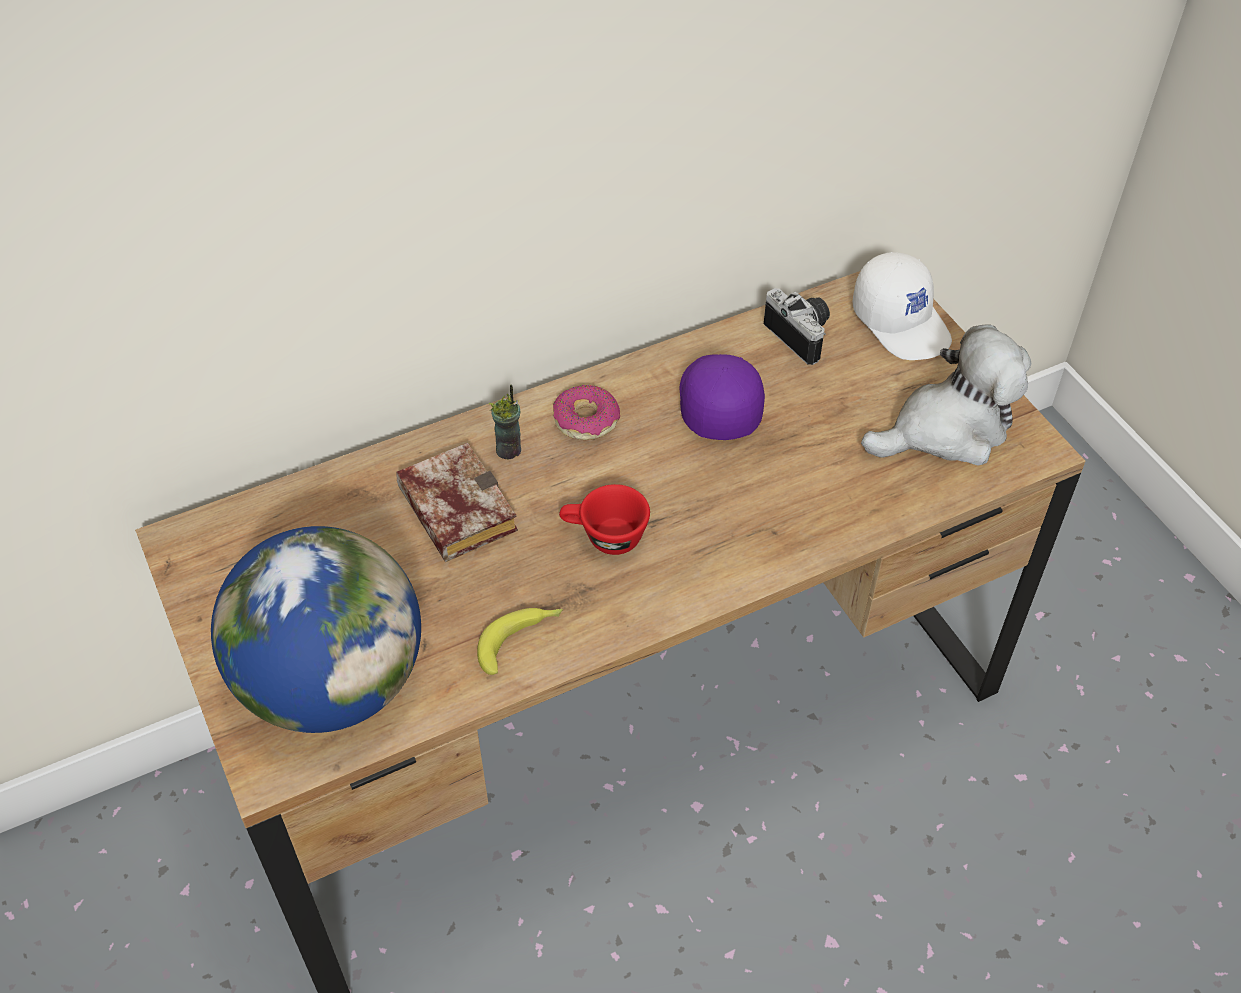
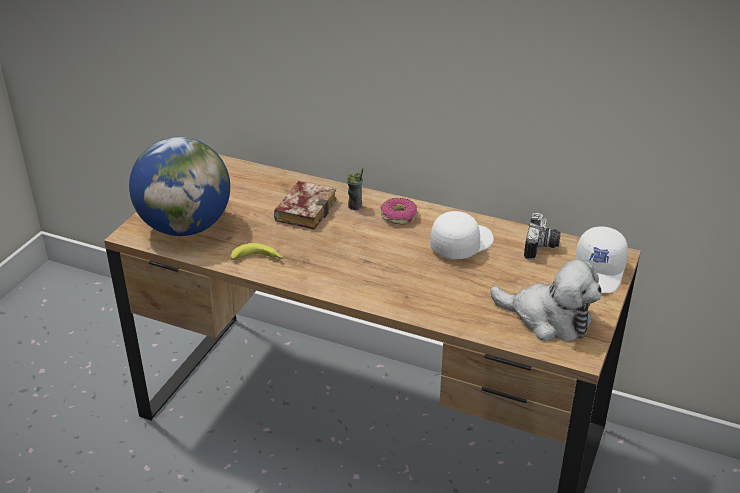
camera: 50 degrees right, 15 degrees down
red cup [559,484,650,555] -> none
purple cap [679,354,765,440] -> white cap [430,211,494,259]

